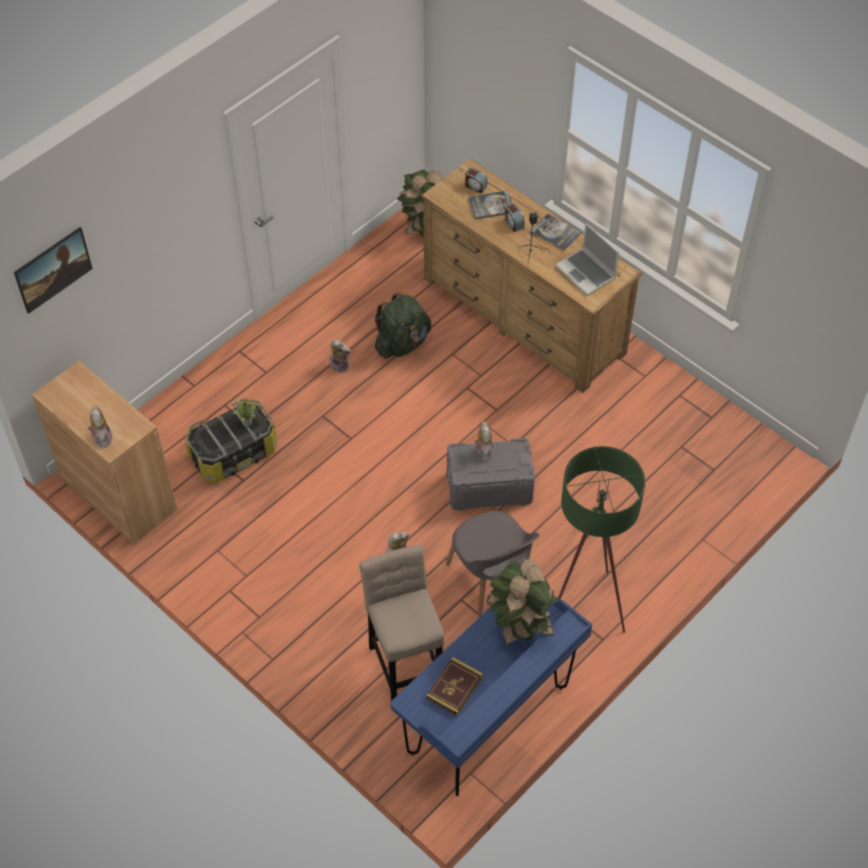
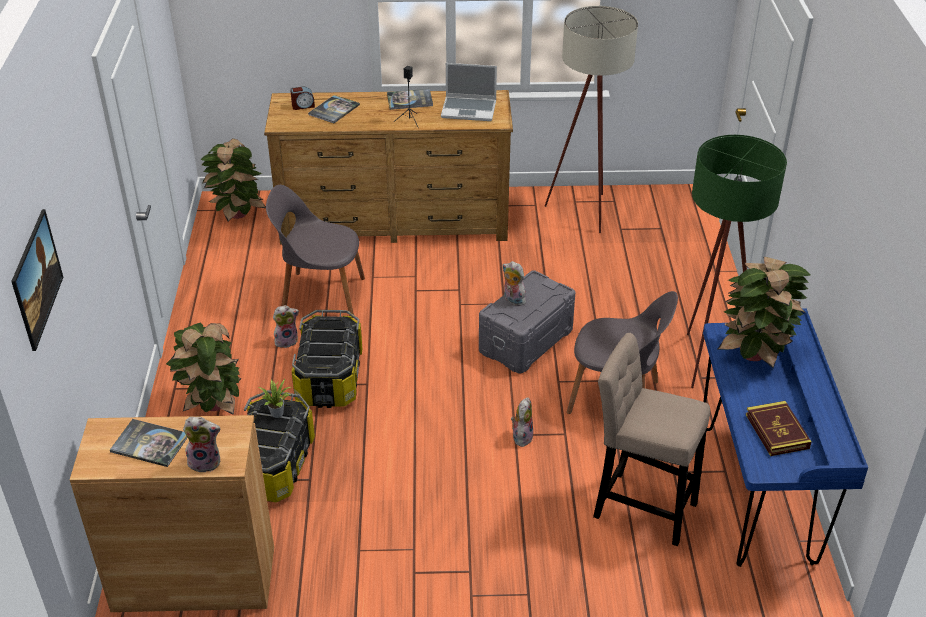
camera: 45 degrees left, 15 degrees down
plush toy [88,405,113,448] -> plush toy turned 150 degrees clockwise [183,417,220,473]
green backpack [375,292,431,359] -> grey chair [266,185,365,318]
alarm clock [505,204,524,232] -> none
none -> book [110,419,187,467]
none -> potted plant [166,323,242,415]
none -> storage box [292,310,362,408]
none -> beige floor lamp [545,6,638,233]

